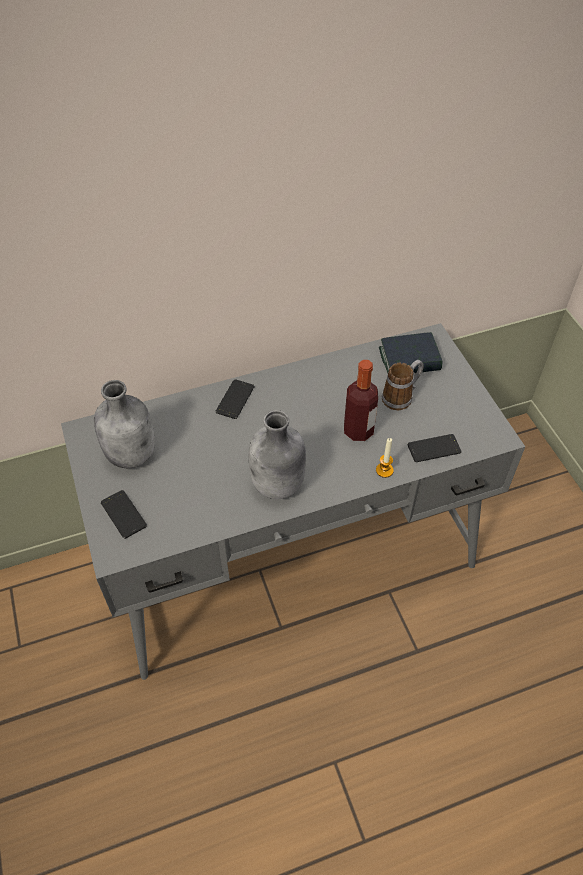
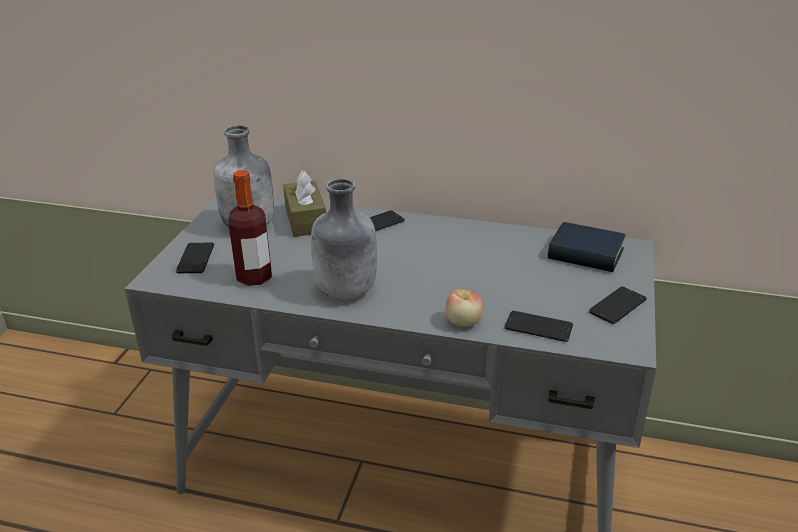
camera: 35 degrees right, 20 degrees down
bottle [344,360,378,441] -> bottle moved to [228,170,272,286]
candle [376,438,394,478] -> apple [446,289,484,326]
mug [382,360,424,410] -> none
none -> brown tissue box [283,170,326,237]
none -> phone [589,287,647,324]

